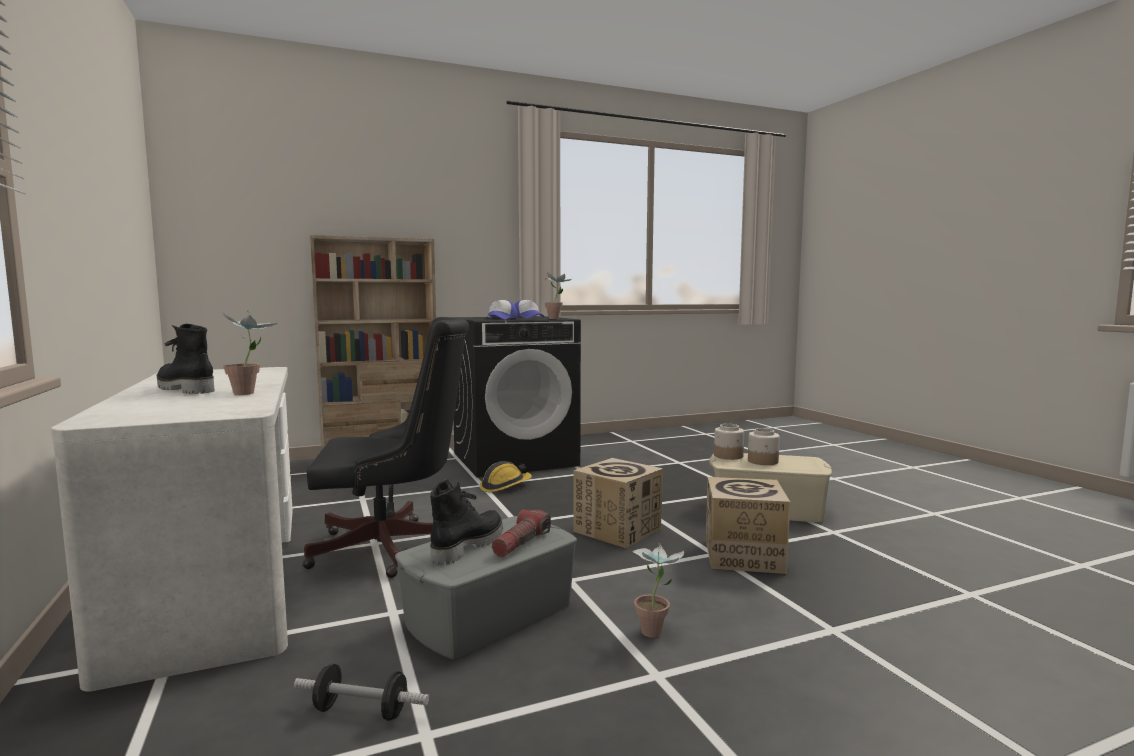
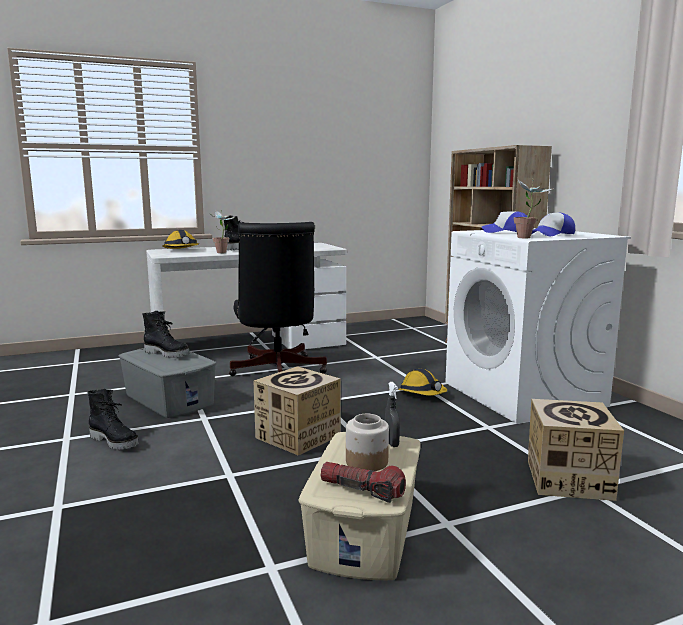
camera: 90 degrees right, 5 degrees up
dumbbell [293,664,429,721] -> none
black washing machine [454,316,581,477] -> white washing machine [445,228,631,424]
flashlight [492,510,551,557] -> flashlight moved to [320,462,406,503]
potted plant [632,543,684,638] -> black boot [87,389,139,450]
cardboard box [706,477,790,574] -> cardboard box moved to [528,399,624,501]
jar [714,424,744,460] -> grey spray bottle [385,382,400,447]
none -> hard hat [162,230,200,249]

